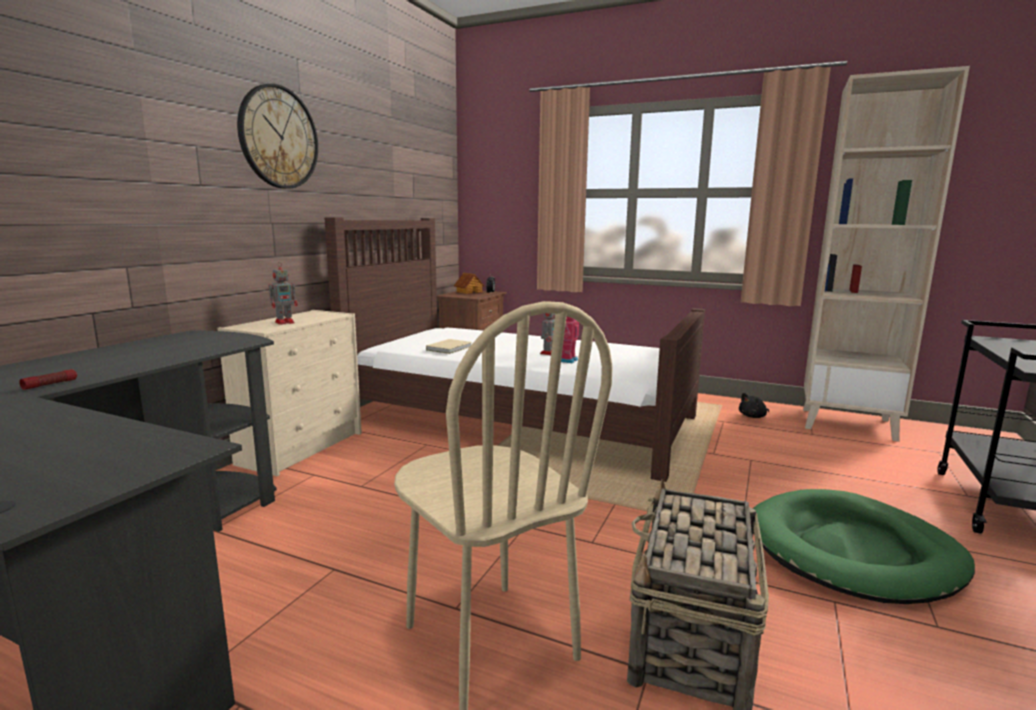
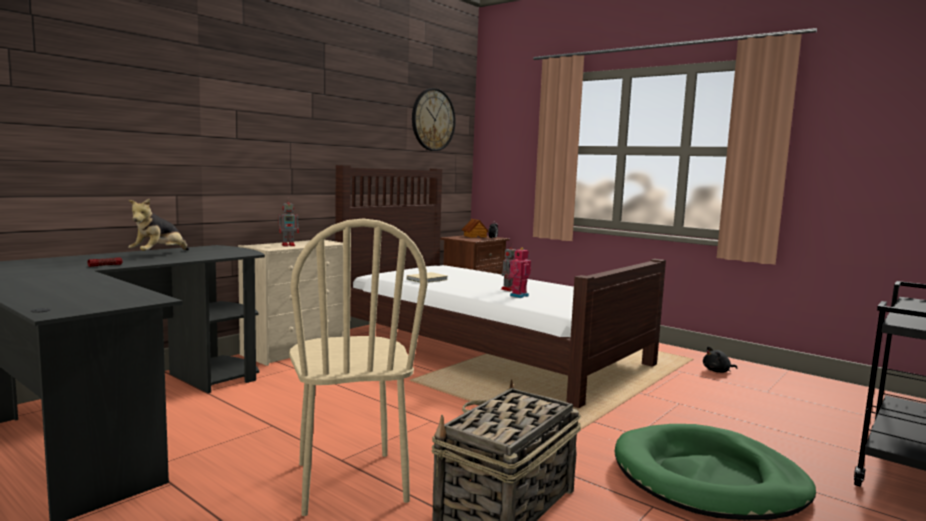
camera: 15 degrees right, 5 degrees down
wall clock [237,84,318,189] -> wall clock moved to [412,88,456,151]
beige bookcase [803,66,970,442] -> none
none -> plush toy [128,199,189,251]

